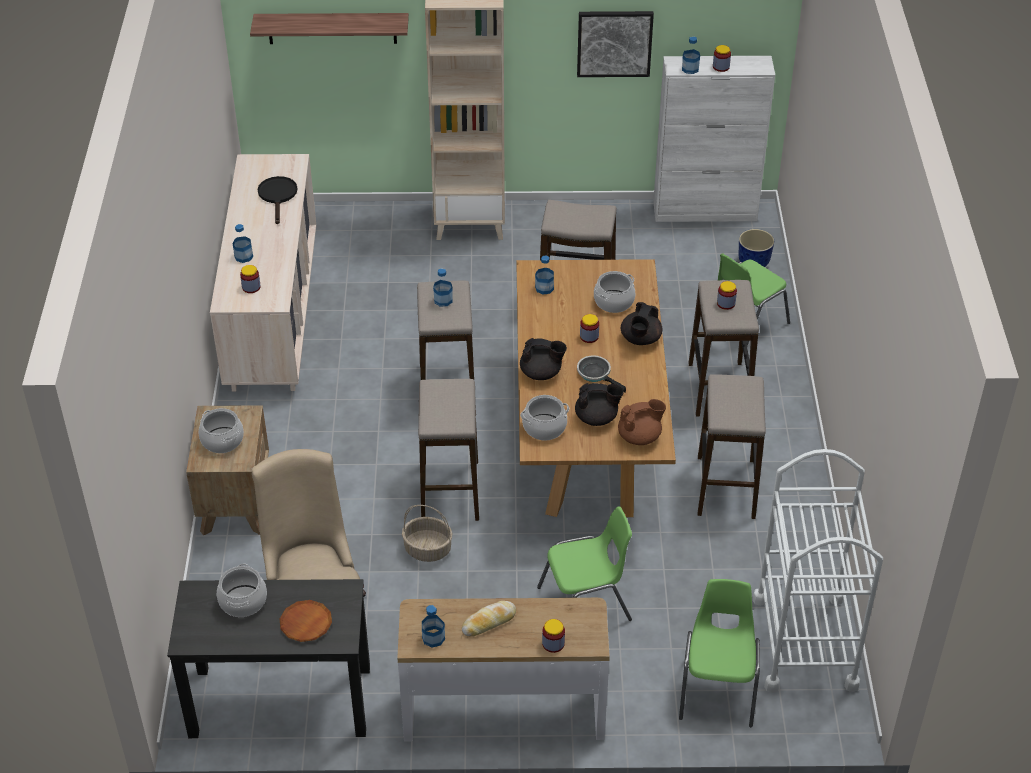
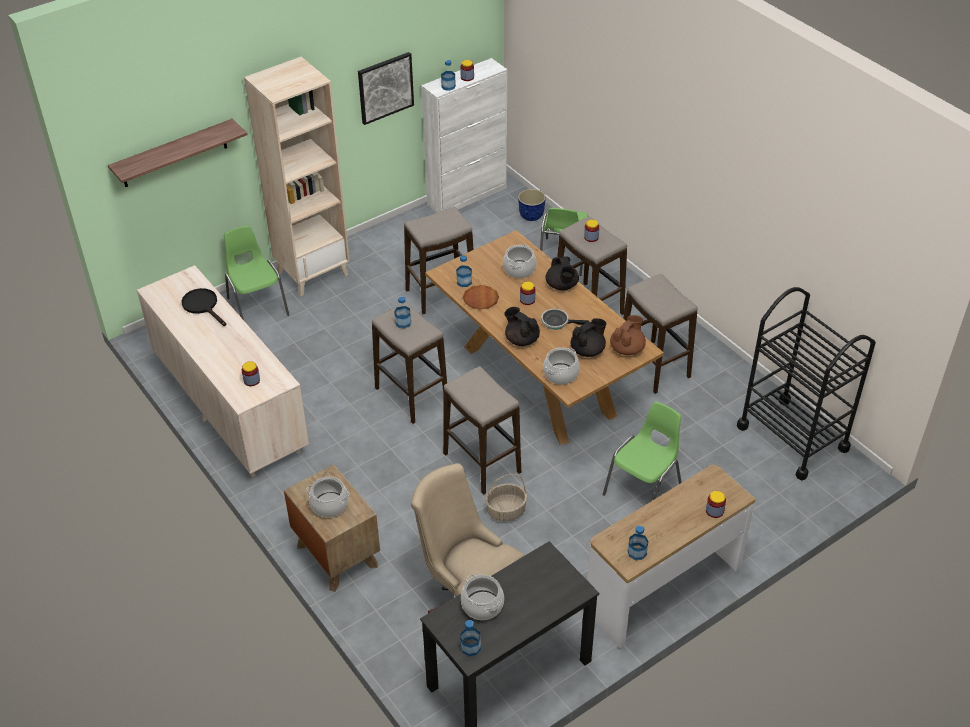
camera: 35 degrees left, 0 degrees up
bottle [232,224,253,263] -> bottle moved to [460,620,481,656]
brown plate [280,600,332,642] -> brown plate moved to [463,285,499,310]
bread [462,601,516,637] -> none
black teapot [520,338,567,380] -> black teapot turned 105 degrees counterclockwise [504,307,540,346]
green chair [679,579,760,727] -> green chair moved to [224,226,289,320]
white cart [752,449,883,693] -> black cart [737,287,876,480]

